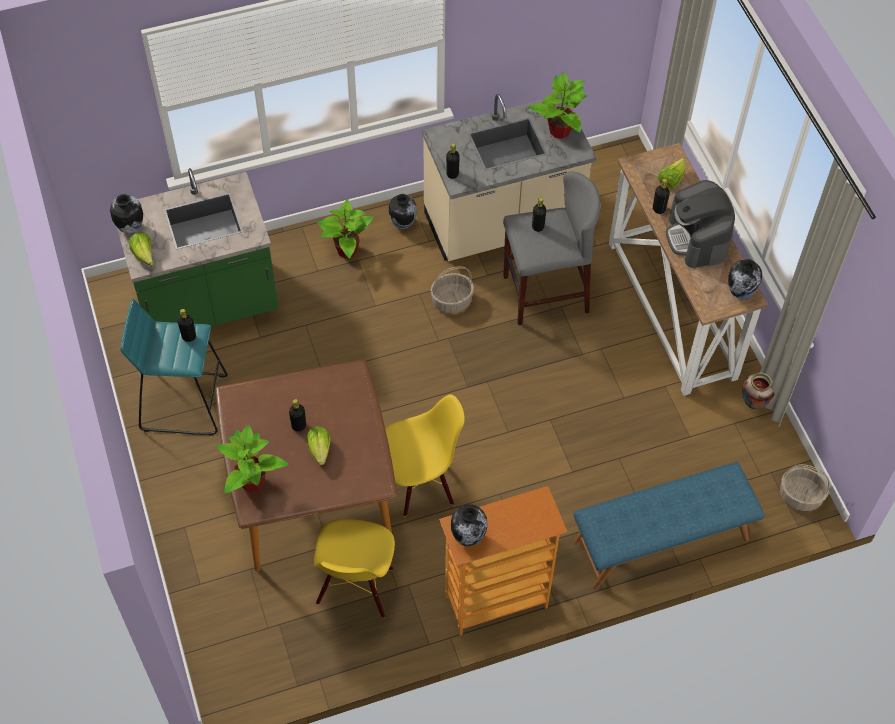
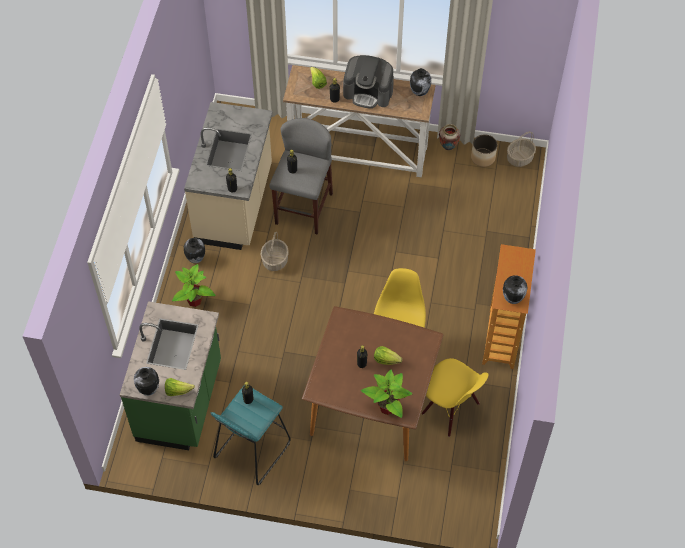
camera: 60 degrees left, 0 degrees up
potted plant [529,72,588,139] -> none
blue bench [574,462,765,589] -> none
none -> planter [471,134,497,167]

